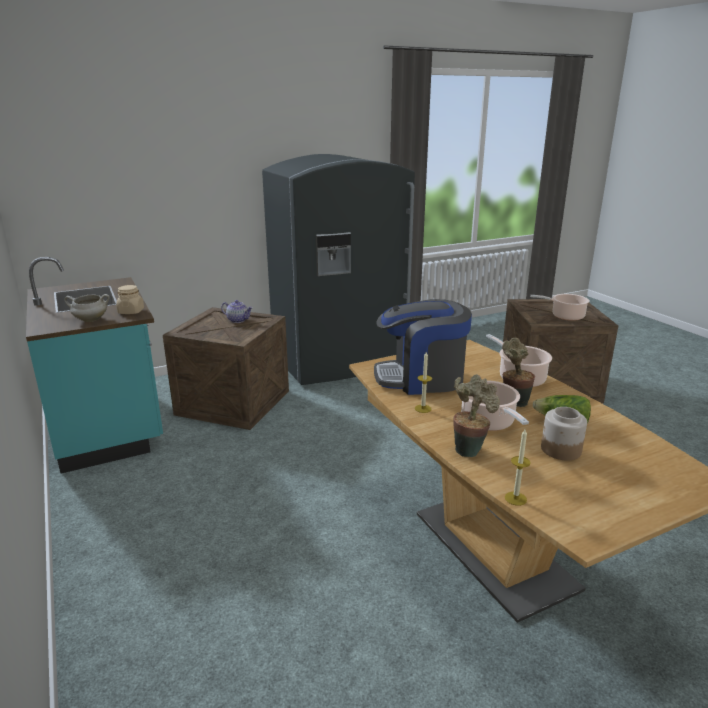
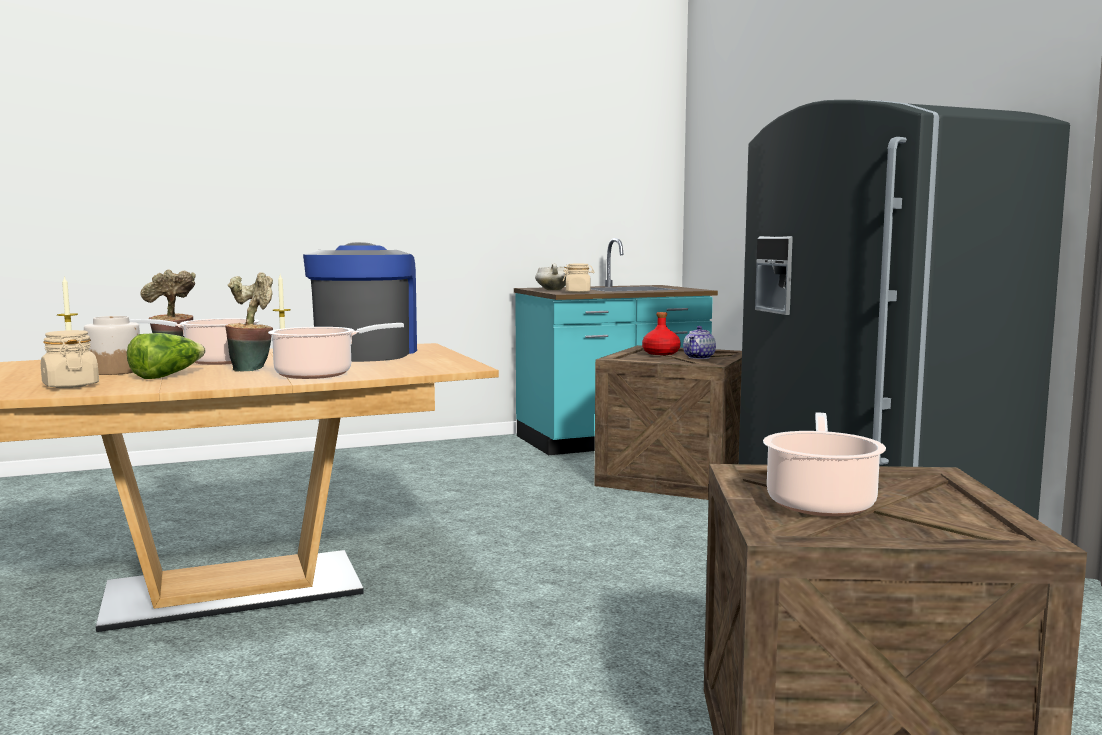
camera: 95 degrees right, 15 degrees down
none -> beige jar [41,330,99,388]
none -> red bottle [642,312,681,355]

